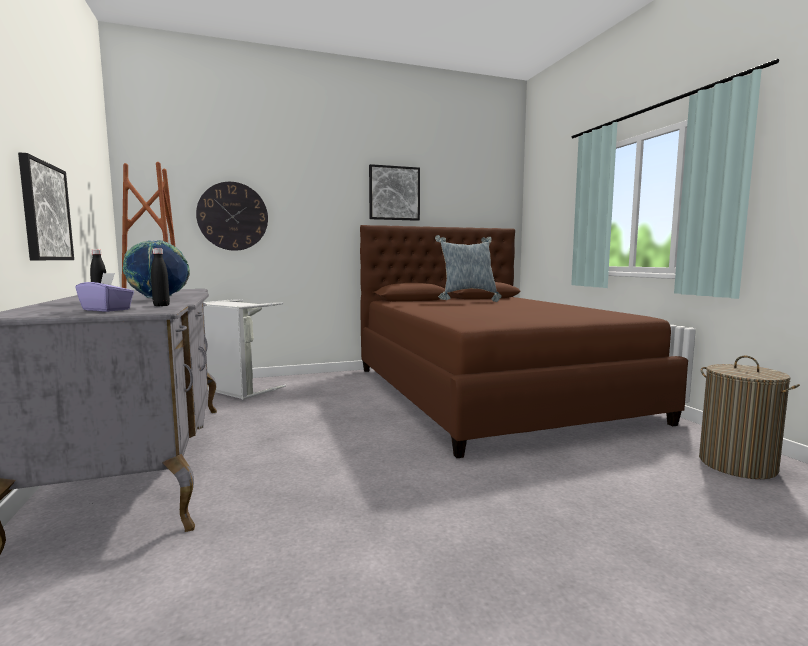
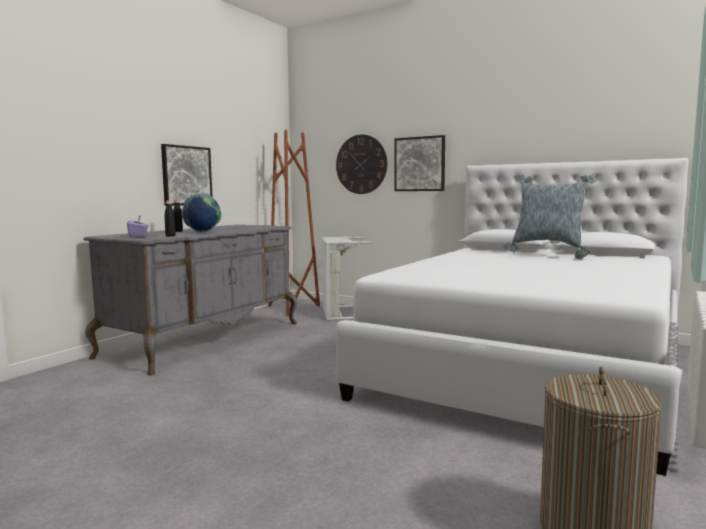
camera: 50 degrees right, 0 degrees up
brown bed [360,225,688,458] -> white bed [336,158,689,476]
picture [369,164,420,221] -> picture moved to [394,135,445,191]

